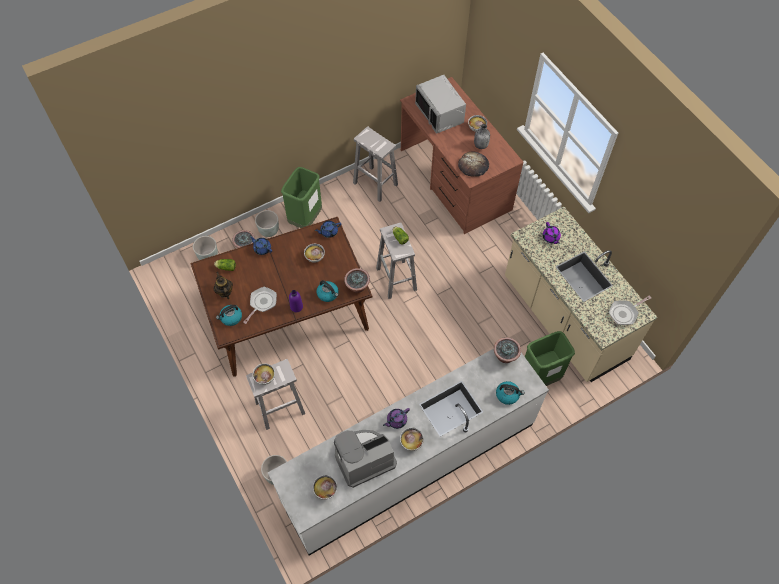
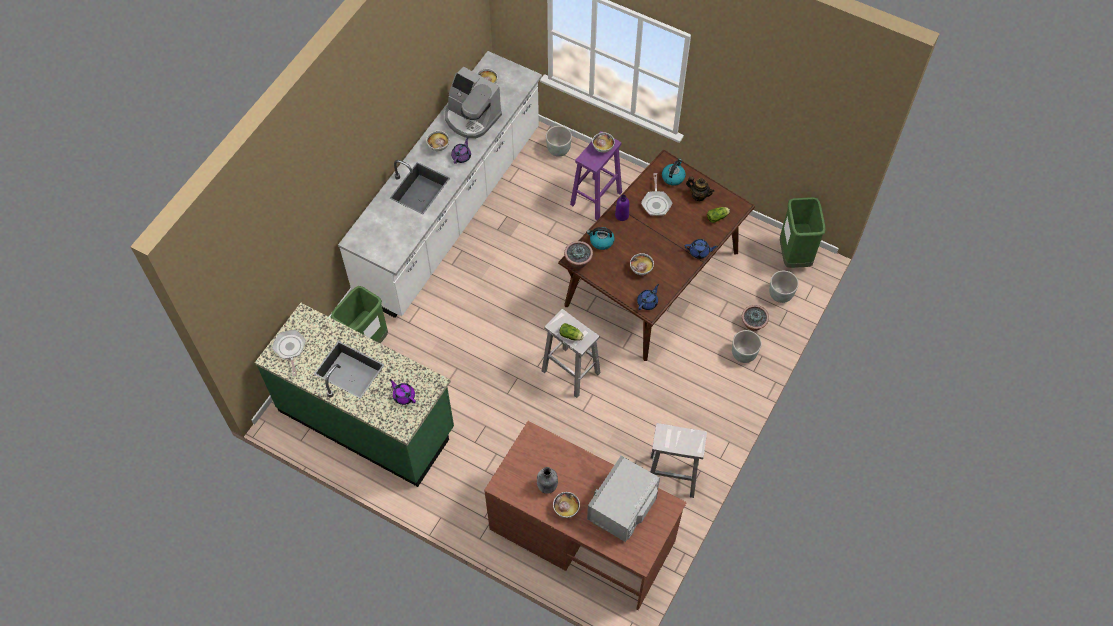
camera: 150 degrees right, 0 degrees up
white stool [246,359,305,430] -> purple stool [570,131,622,220]
green trash can [281,167,322,228] -> green trash can moved to [780,197,826,268]
coffee machine [334,430,397,488] -> coffee machine turned 90 degrees clockwise [445,67,502,139]
grey microwave [415,75,466,134] -> grey microwave turned 90 degrees counterclockwise [587,455,660,542]
bread [458,151,489,177] -> none
potted plant [494,337,521,363] -> none
kettle [496,381,525,405] -> none
beige counter [505,207,657,382] -> green counter [255,303,454,487]
frying pan [609,296,651,325] -> frying pan turned 45 degrees counterclockwise [272,330,306,377]

